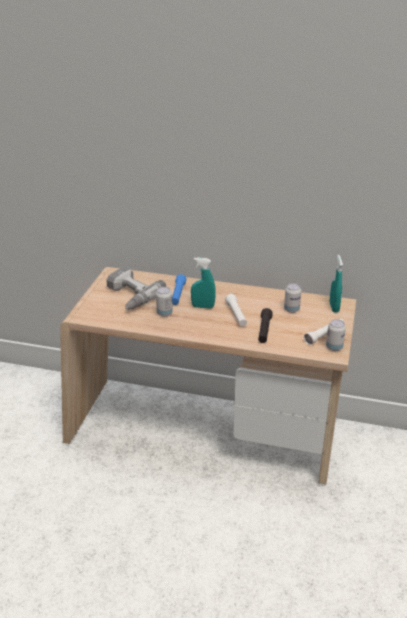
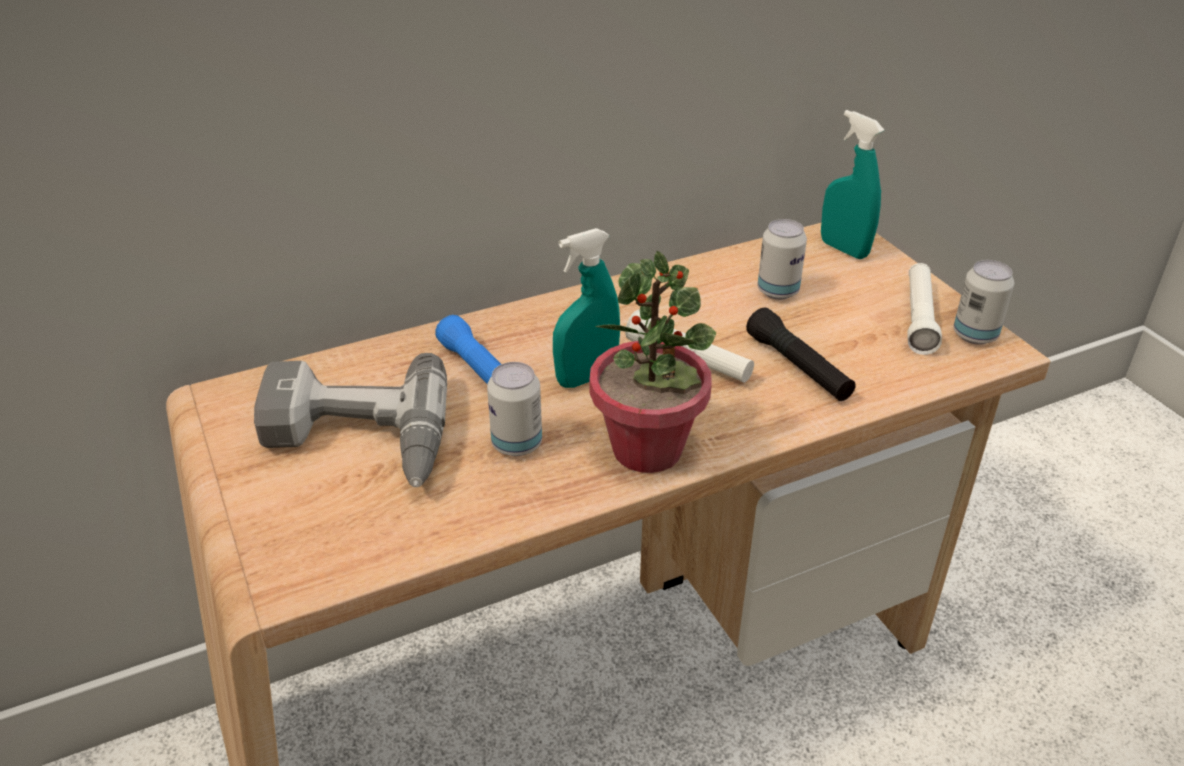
camera: 40 degrees left, 5 degrees up
none -> potted plant [589,251,716,473]

